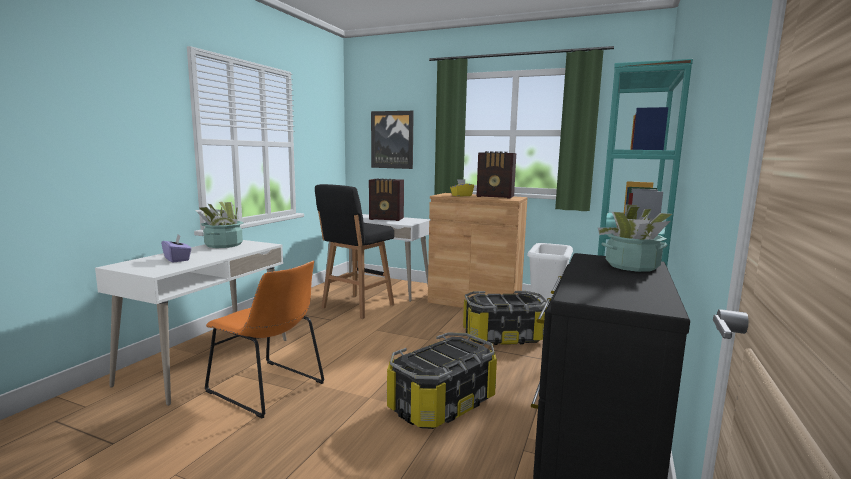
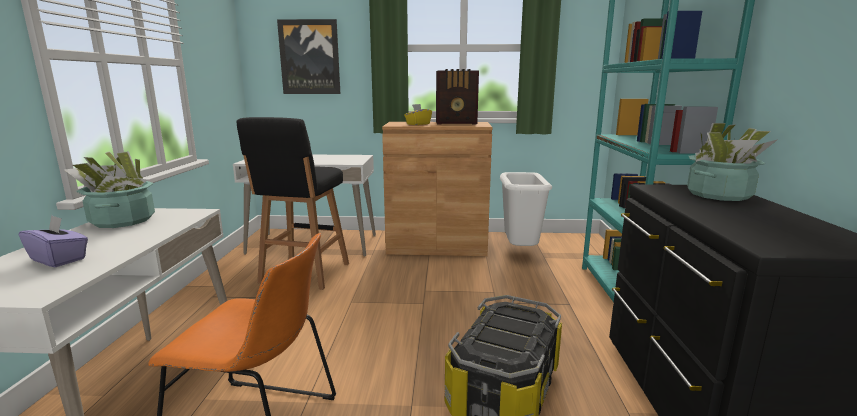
camera: 20 degrees left, 5 degrees up
radio [369,178,404,221] -> none
storage box [463,291,547,345] -> none

